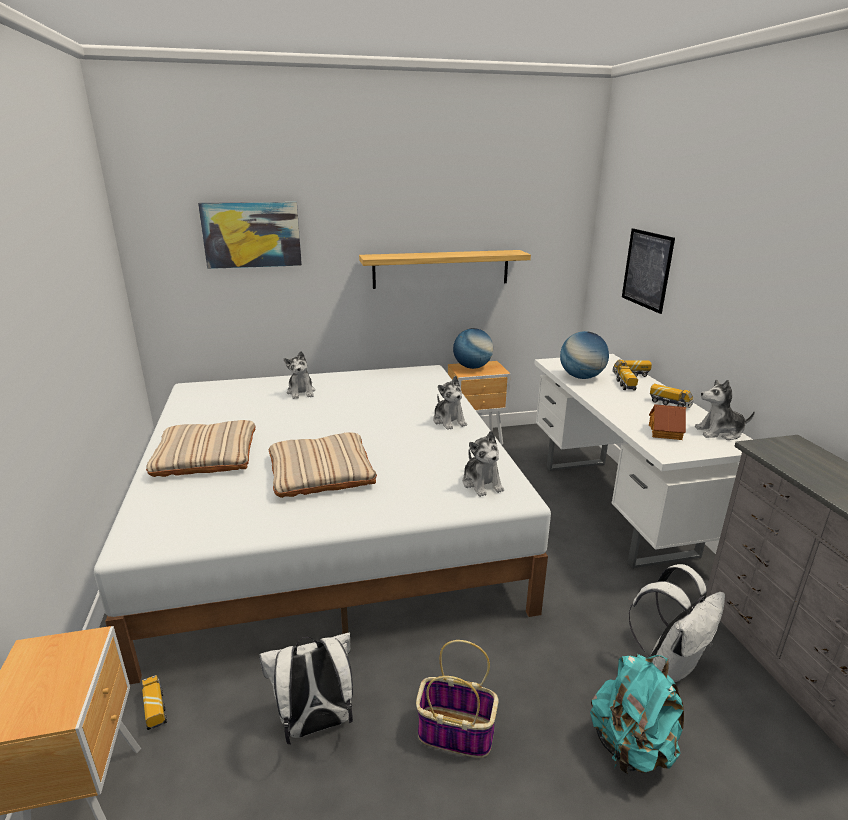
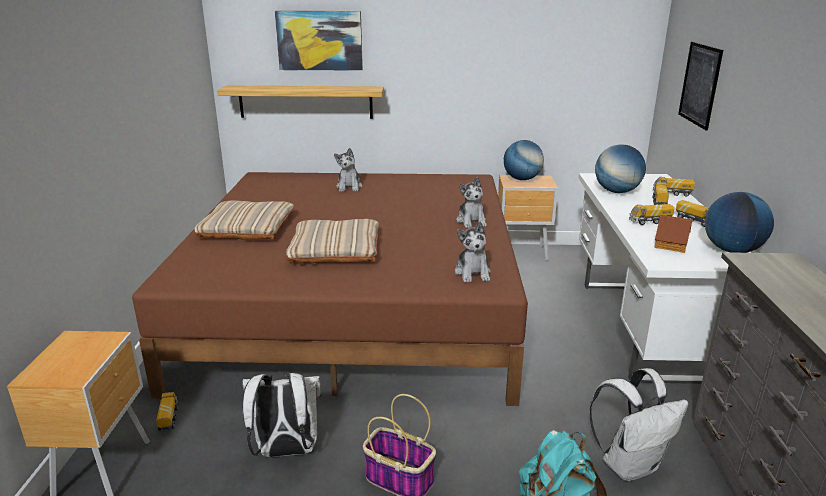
camera: 15 degrees right, 0 degrees up
white bed [94,365,551,684] -> brown bed [132,172,528,406]
shelf [359,250,531,289] -> shelf moved to [217,86,384,119]
plush toy [695,379,755,440] -> globe [705,192,774,253]
none -> toy truck [629,204,675,225]

